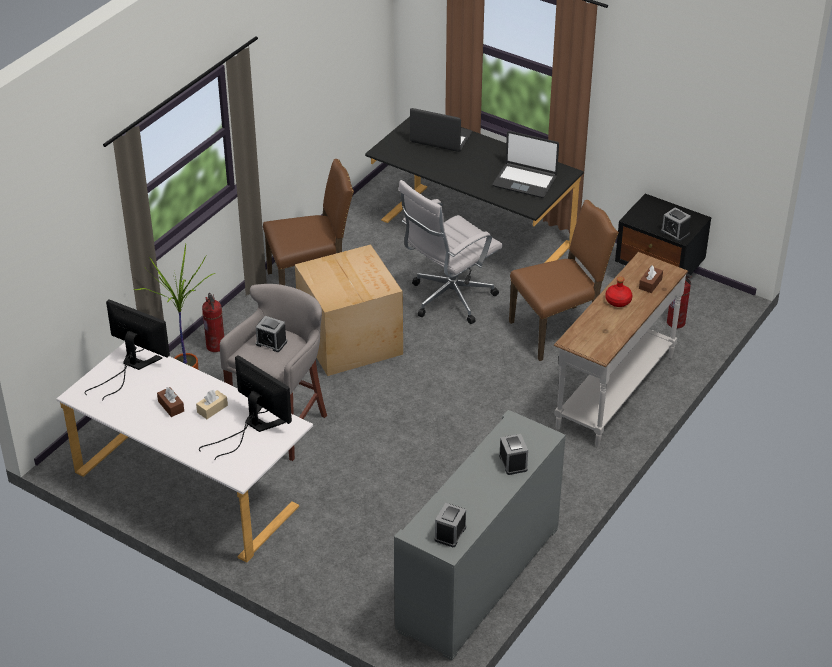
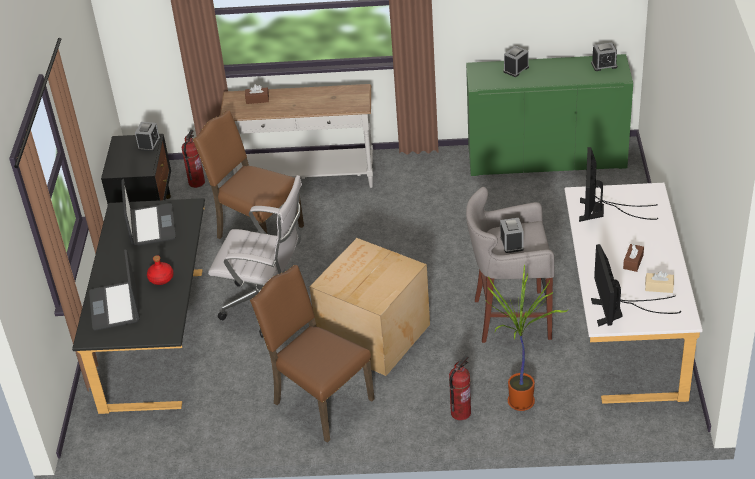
camera: 120 degrees left, 0 degrees up
beige tissue box [196,390,228,419] -> beige tissue box moved to [645,271,674,293]
grey cabinet [394,410,566,661] -> green cabinet [466,54,633,176]
red bottle [605,277,632,307] -> red bottle moved to [147,255,174,285]

